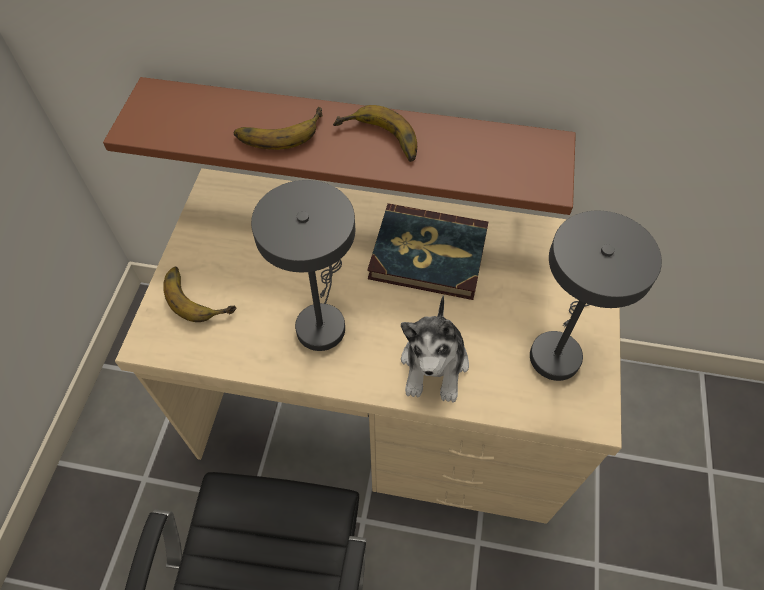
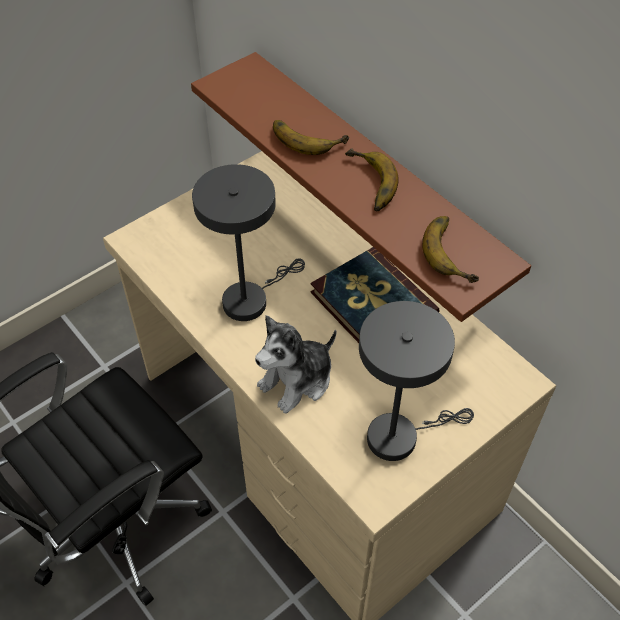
camera: 40 degrees right, 5 degrees down
banana [163,267,236,322] -> banana moved to [422,216,479,283]

